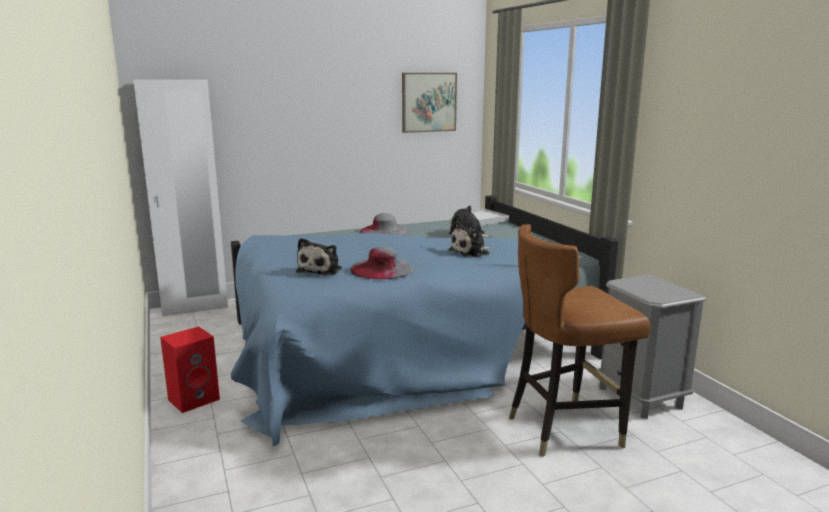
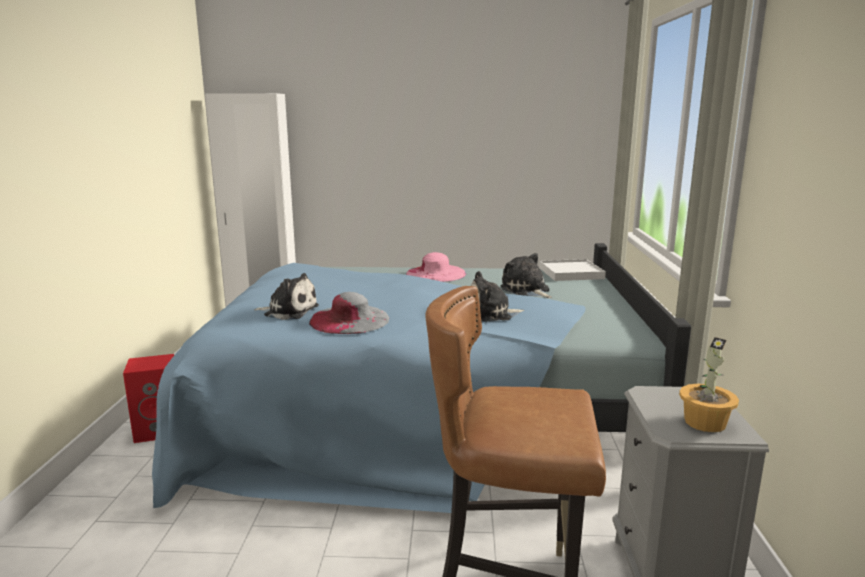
camera: 25 degrees right, 0 degrees up
plush toy [296,238,342,276] -> plush toy turned 120 degrees counterclockwise [254,273,319,320]
grey hat [360,213,410,235] -> pink hat [406,252,466,282]
picture [402,73,457,133] -> none
none -> potted plant [679,337,739,432]

